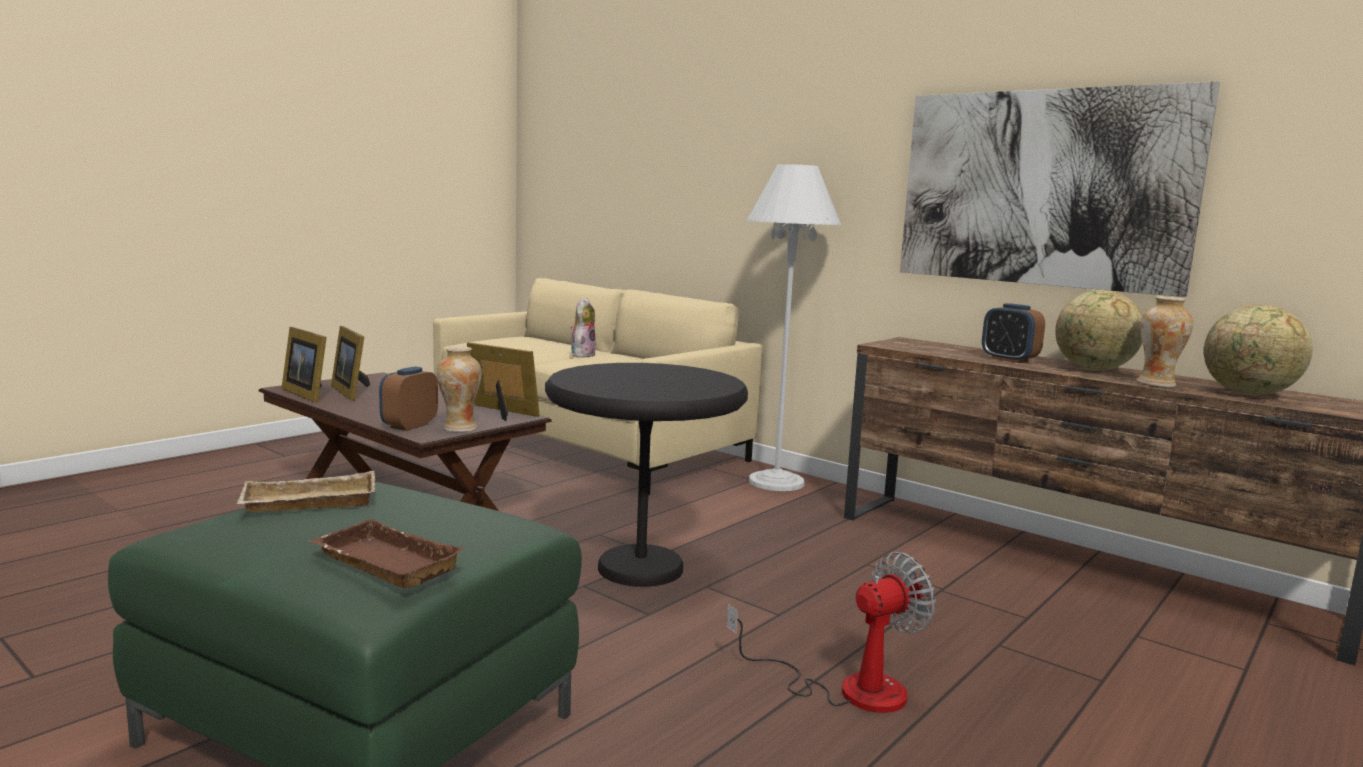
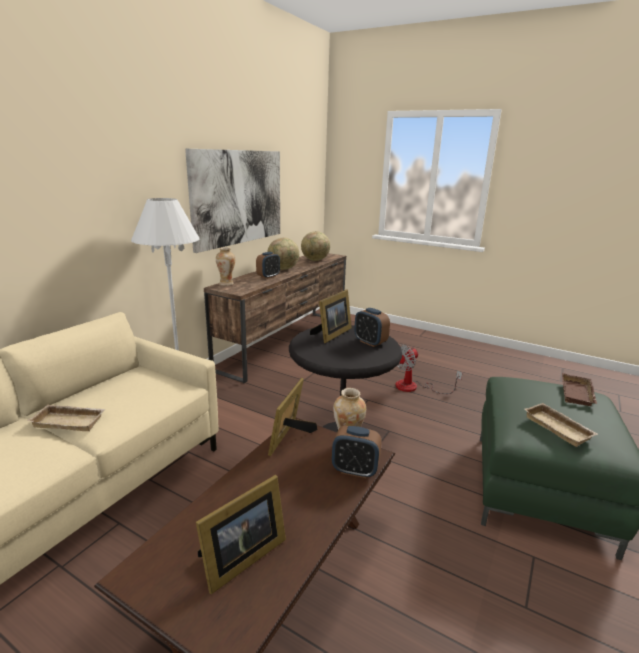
camera: 100 degrees left, 10 degrees up
picture frame [281,327,327,403] -> picture frame moved to [310,290,352,343]
plush toy [570,298,596,358] -> beige tray [27,405,106,431]
fan [727,552,936,713] -> fan turned 90 degrees counterclockwise [395,344,462,394]
vase [1137,296,1193,387] -> vase moved to [216,247,235,286]
none -> alarm clock [354,308,390,347]

